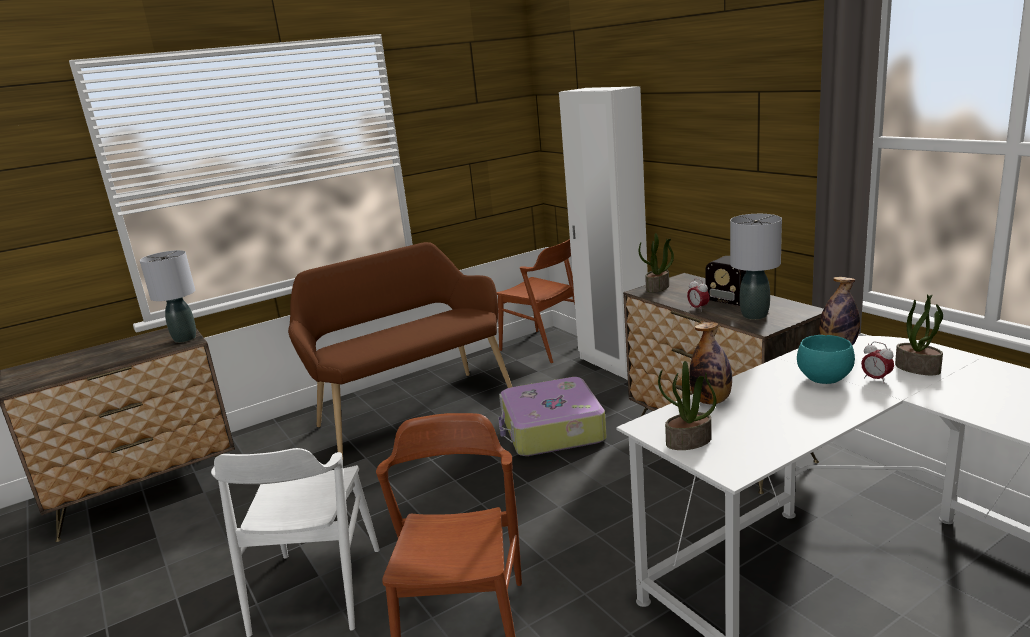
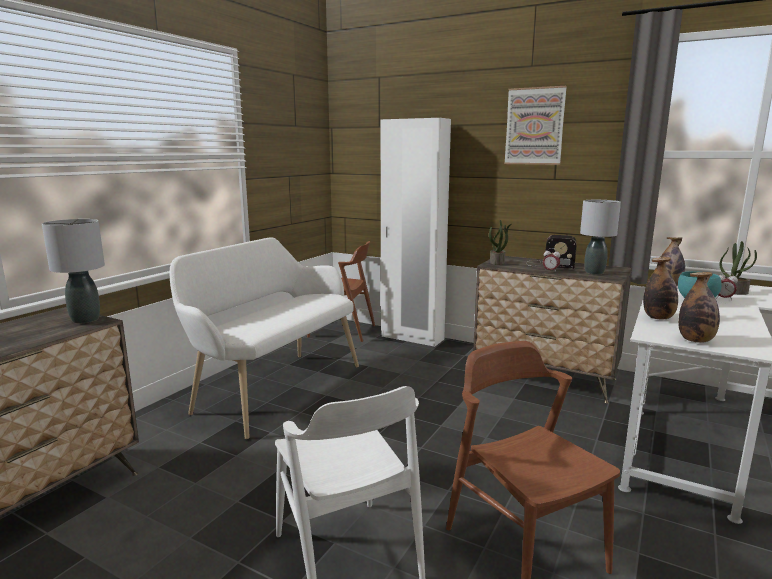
camera: 30 degrees left, 5 degrees down
brown bench [288,242,512,458] -> white bench [170,237,359,439]
suitcase [498,377,607,456] -> none
potted plant [658,361,717,450] -> bottle [678,272,720,343]
none -> picture [504,86,567,165]

